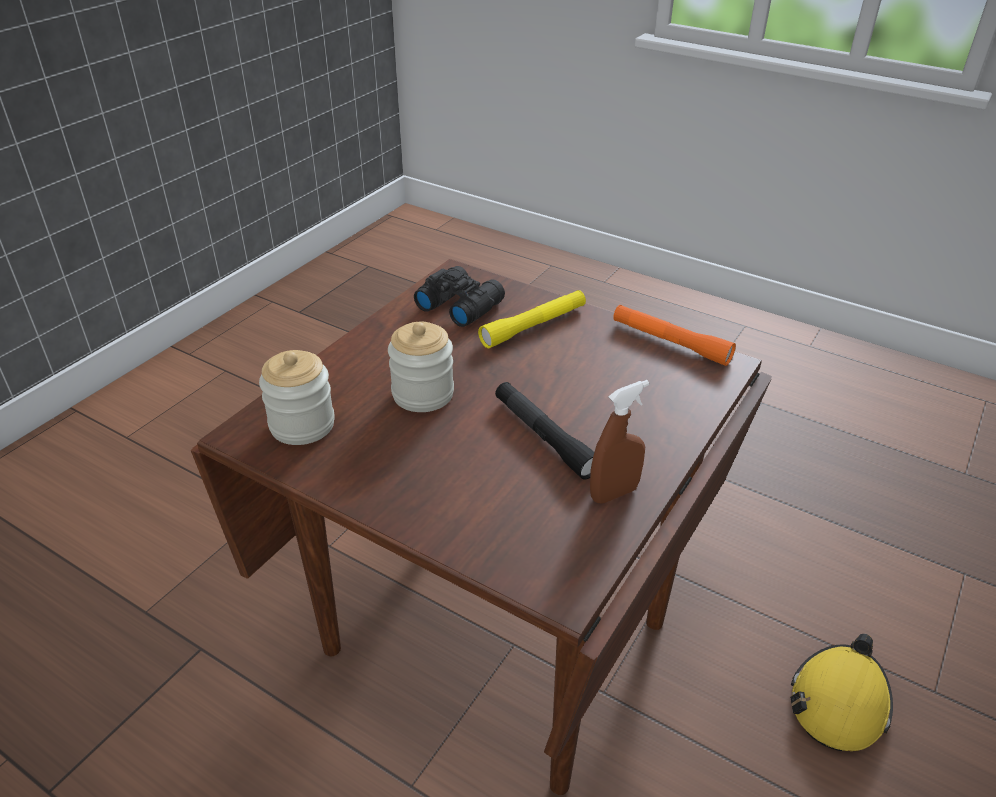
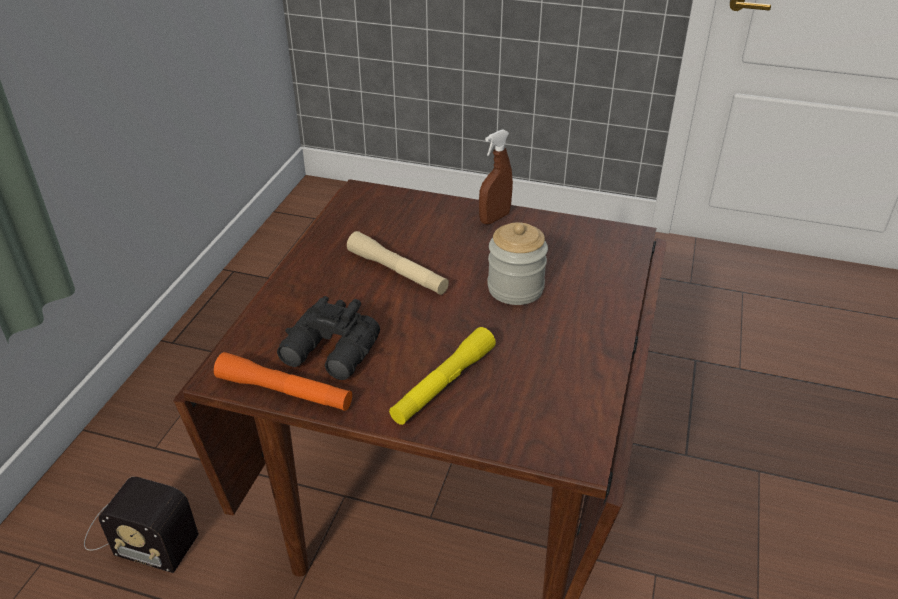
camera: 165 degrees right, 0 degrees up
jar [259,350,335,445] -> none
black binoculars [414,266,505,327] -> black binoculars moved to [277,296,380,380]
black flashlight [495,382,594,479] -> beige flashlight [347,231,449,295]
brown spray bottle [590,380,649,503] -> brown spray bottle moved to [479,129,513,225]
yellow hard hat [790,634,893,751] -> radio [84,477,199,573]

